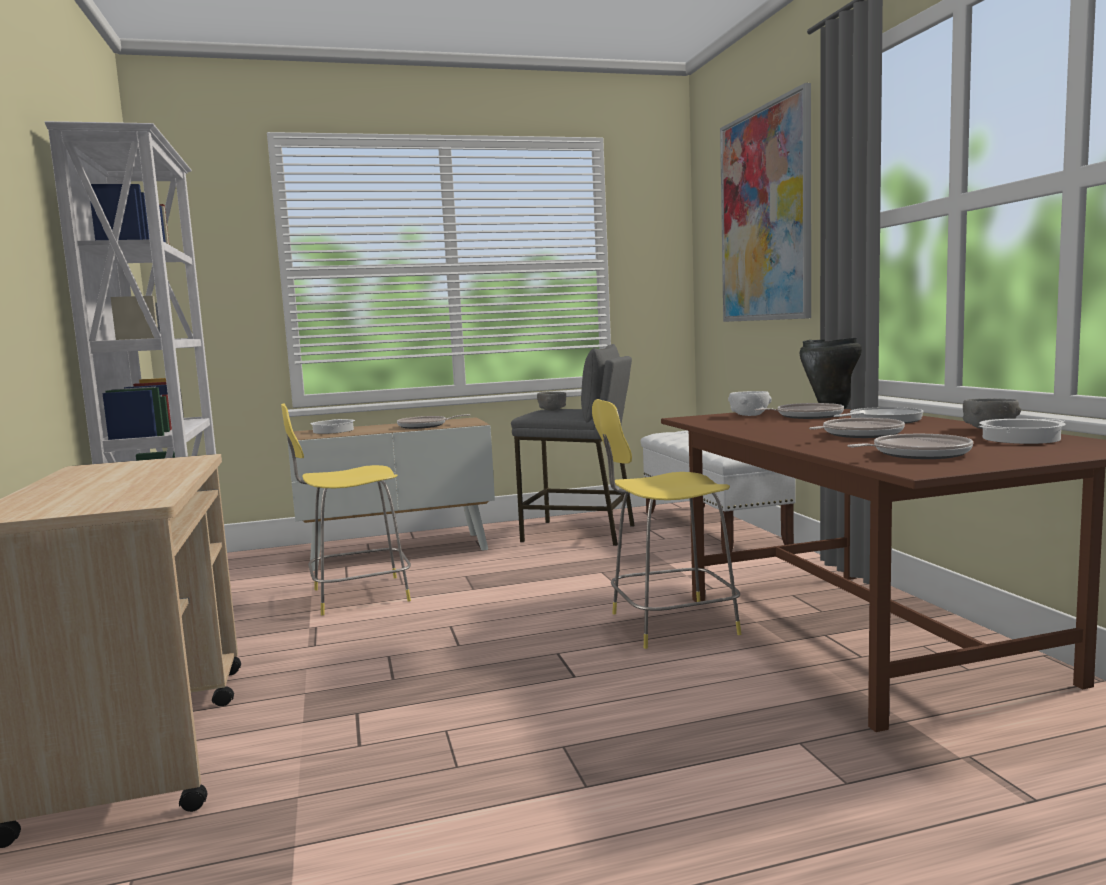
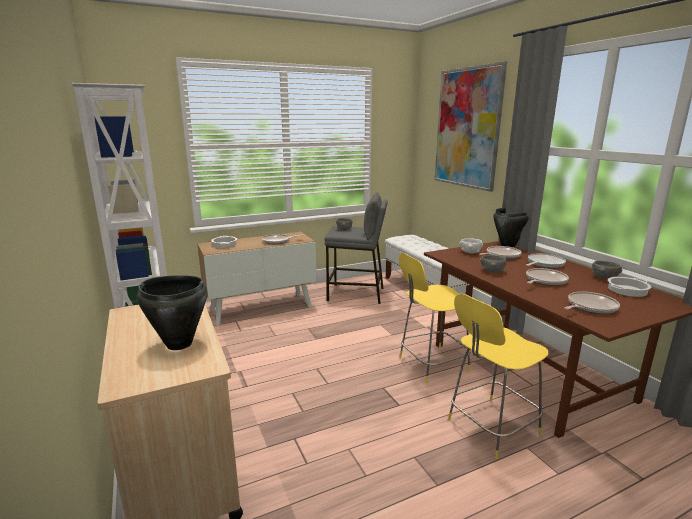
camera: 10 degrees left, 10 degrees up
yellow stool [281,403,411,615] -> yellow stool moved to [448,294,549,459]
none -> black cooking pot [137,275,207,350]
none -> grey bowl [480,255,507,272]

